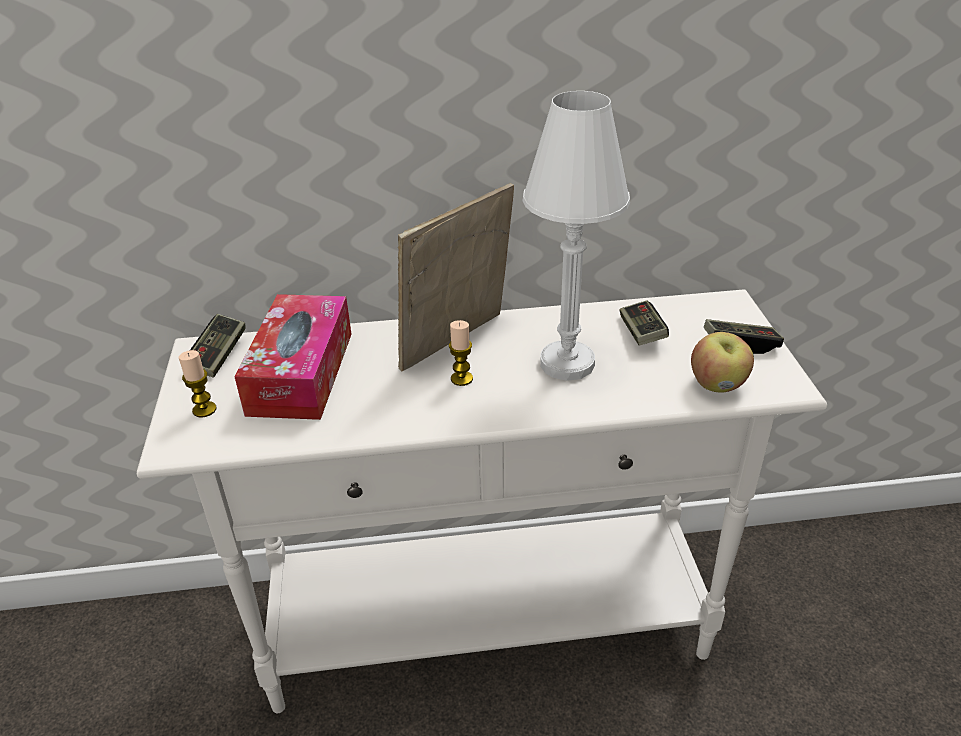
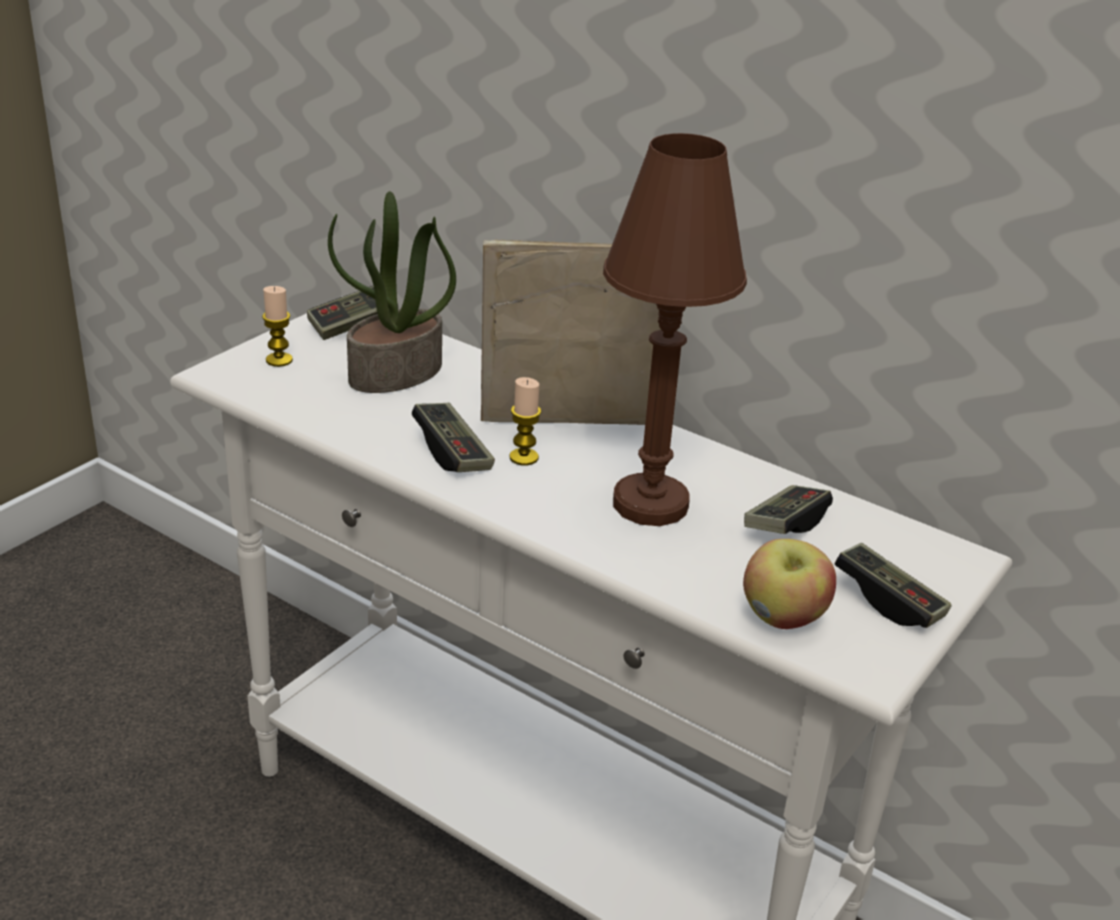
camera: 40 degrees right, 5 degrees down
tissue box [234,294,352,420] -> potted plant [328,191,456,393]
white table lamp [523,91,630,381] -> brown table lamp [603,133,747,526]
none -> game controller [412,403,495,472]

